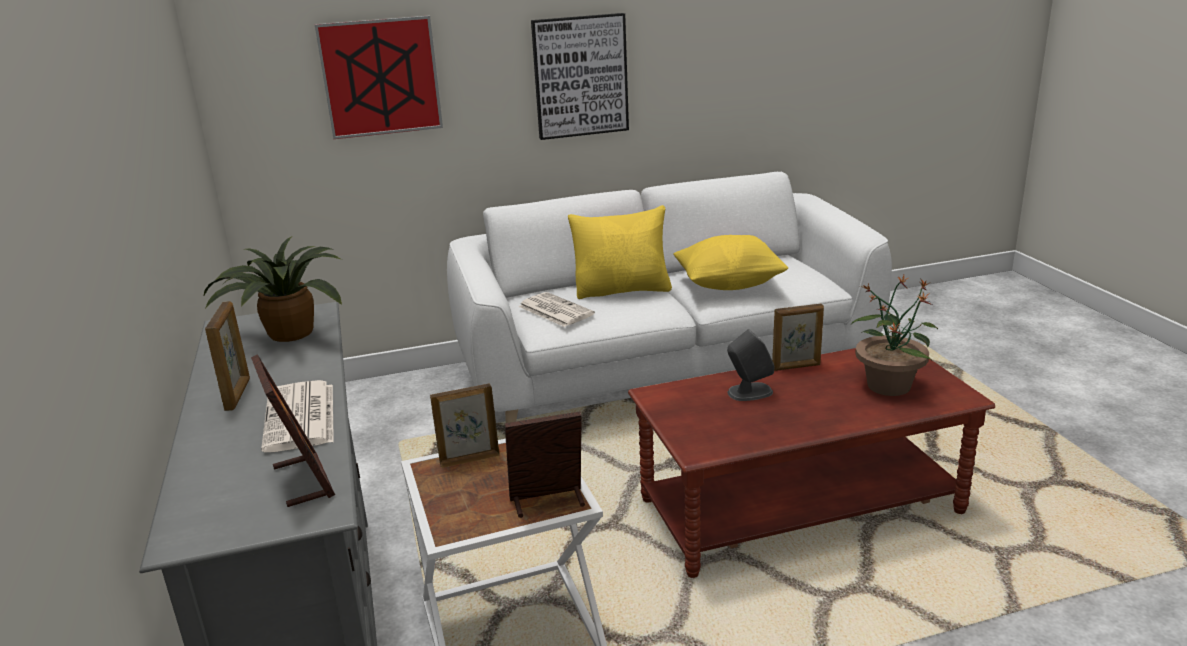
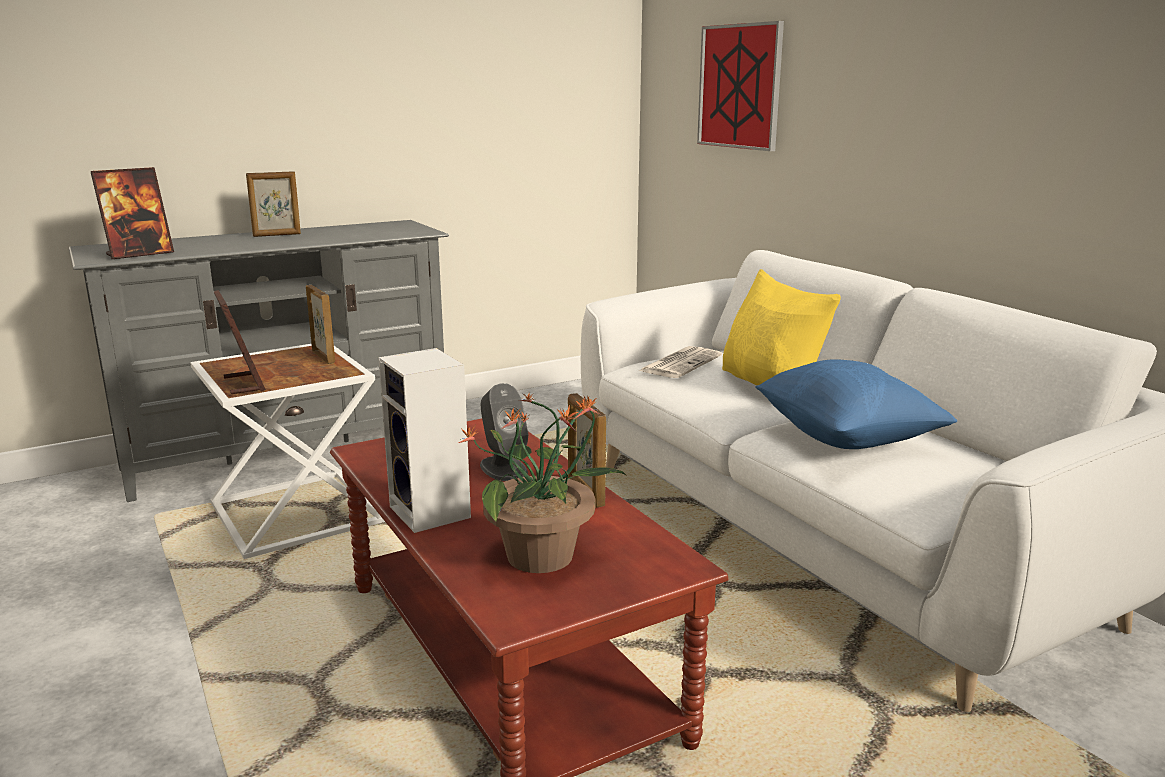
camera: 75 degrees right, 5 degrees down
potted plant [203,237,342,342] -> none
newspaper [261,380,334,452] -> none
picture [531,13,629,140] -> none
yellow pillow [673,235,788,290] -> blue pillow [755,359,957,449]
none -> speaker [378,348,471,533]

